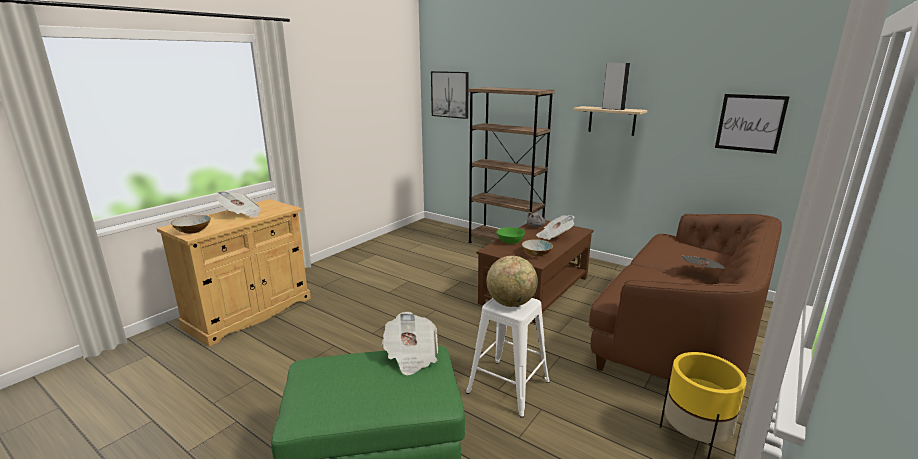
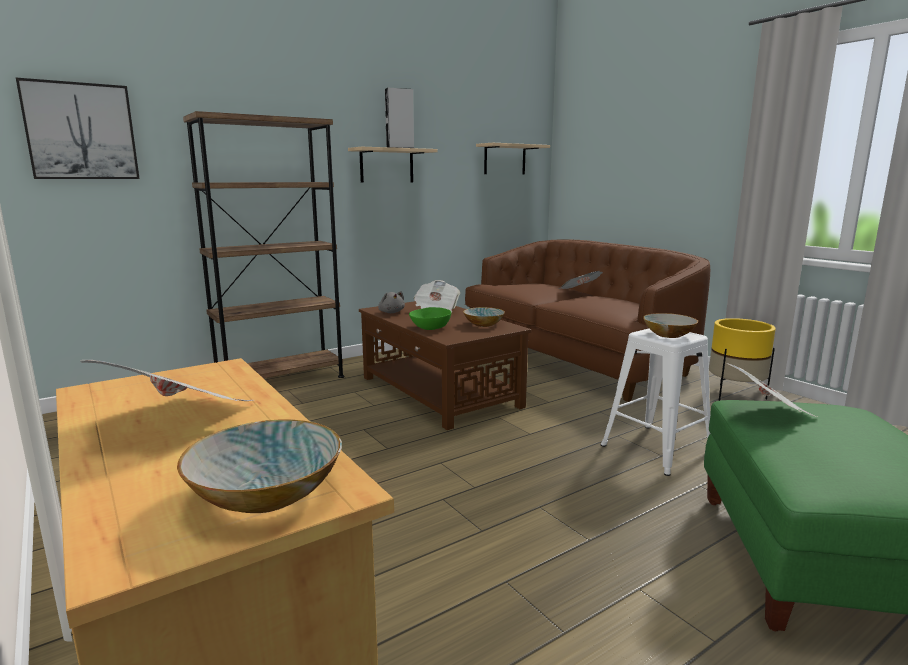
camera: 70 degrees left, 5 degrees down
globe [487,256,538,307] -> bowl [643,313,698,338]
picture [715,94,790,154] -> beige shelf [476,143,550,175]

